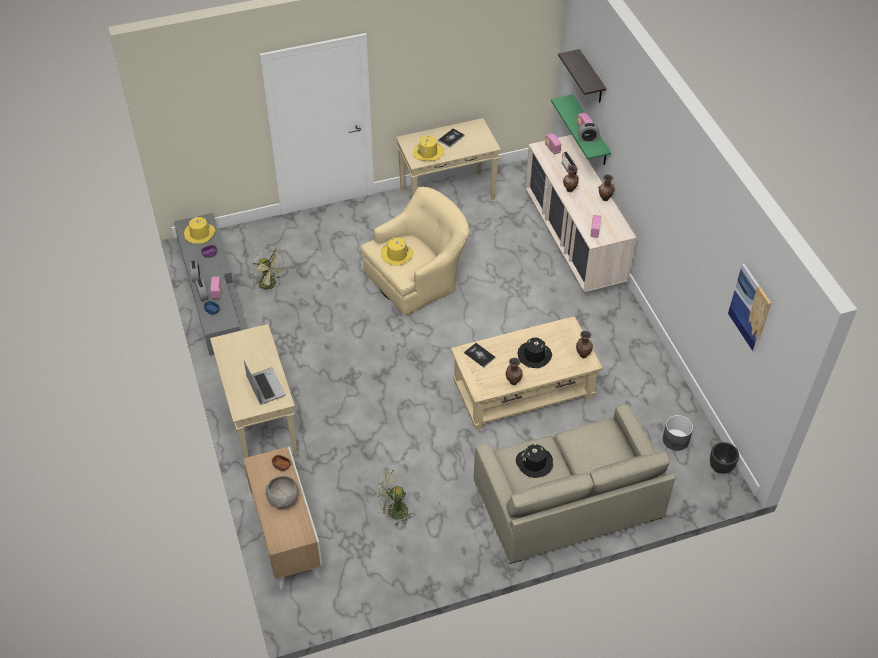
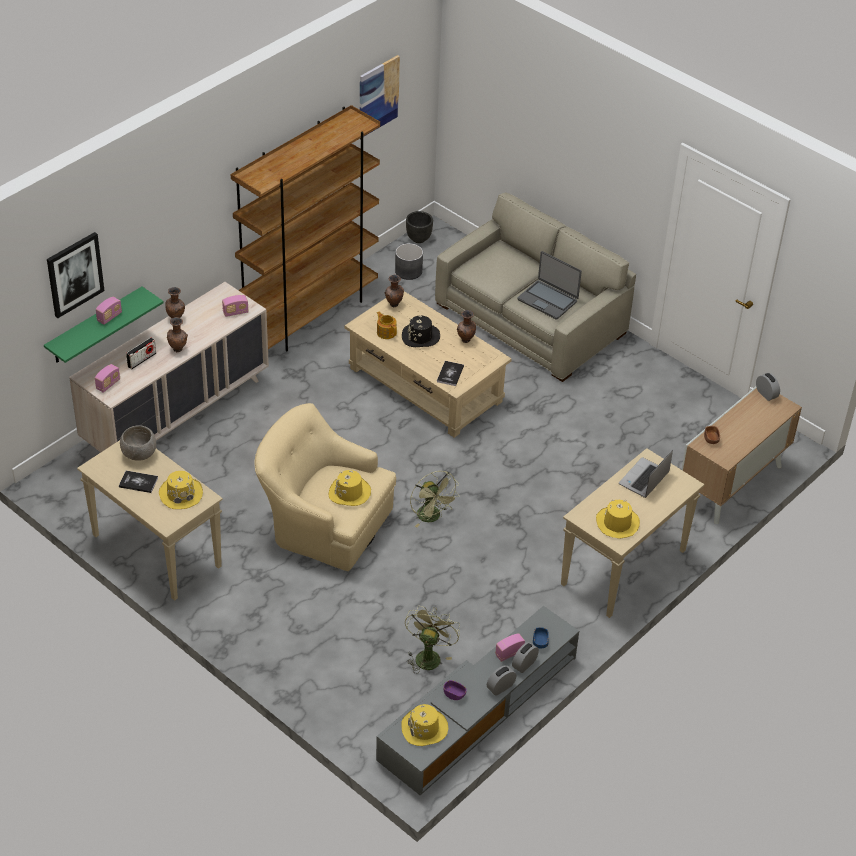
camera: 120 degrees left, 5 degrees down
grey bowl [266,476,299,508] -> grey bowl moved to [120,425,156,461]
green fan [378,470,415,526] -> green fan moved to [410,471,460,527]
black hat [516,443,553,478] -> laptop [517,251,582,320]
shelf [558,49,607,102] -> picture [47,232,104,318]
alarm clock [578,123,600,142] -> alarm clock moved to [756,373,780,401]
none -> brown bookcase [231,105,380,352]
none -> teapot [377,312,397,339]
none -> yellow hat [596,499,640,539]

